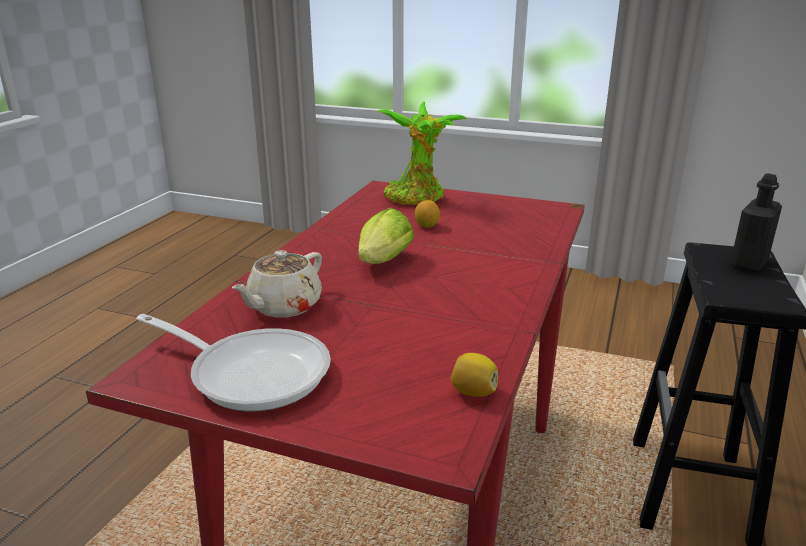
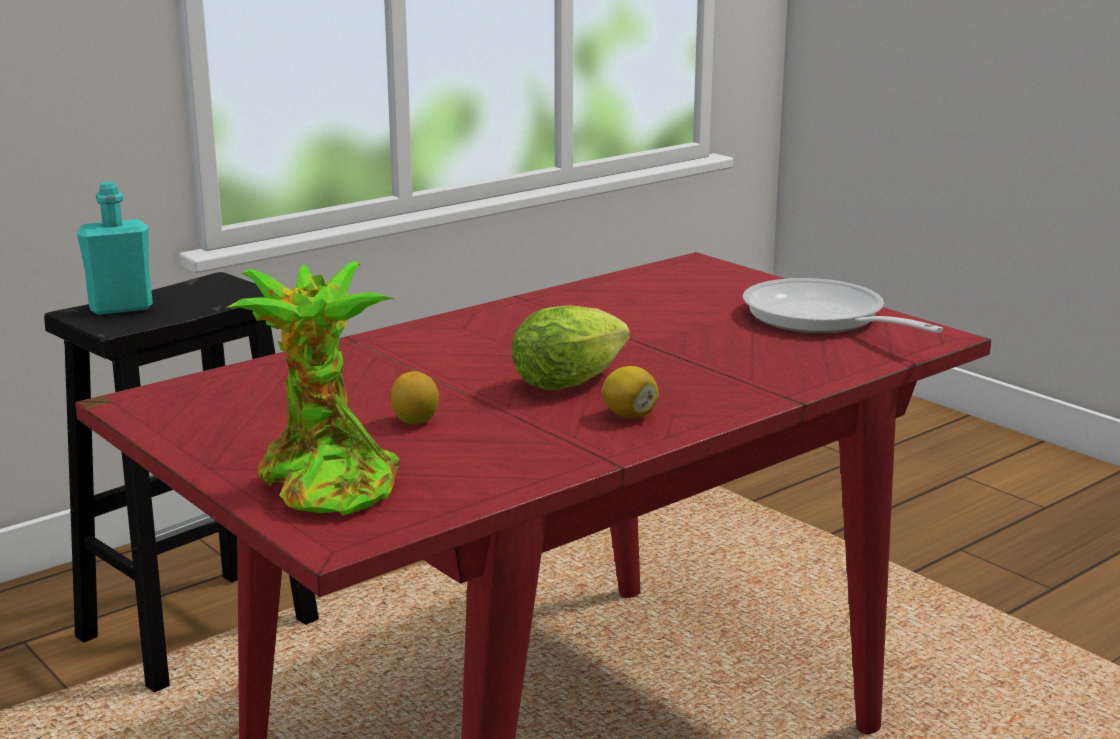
camera: 150 degrees left, 5 degrees down
beige teapot [232,250,322,318] -> none
lemon [451,353,498,397] -> lemon moved to [602,366,659,418]
black bottle [730,173,782,272] -> turquoise bottle [77,182,153,315]

